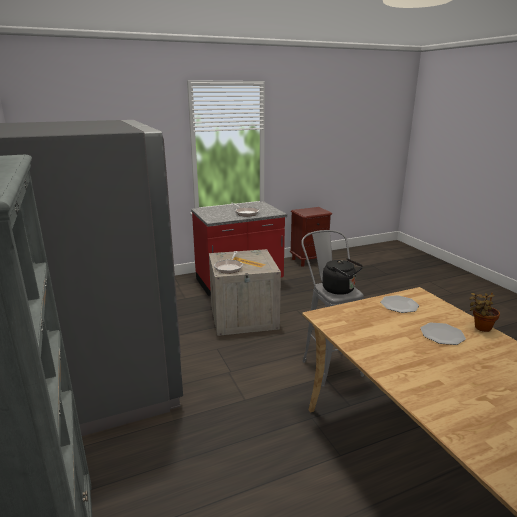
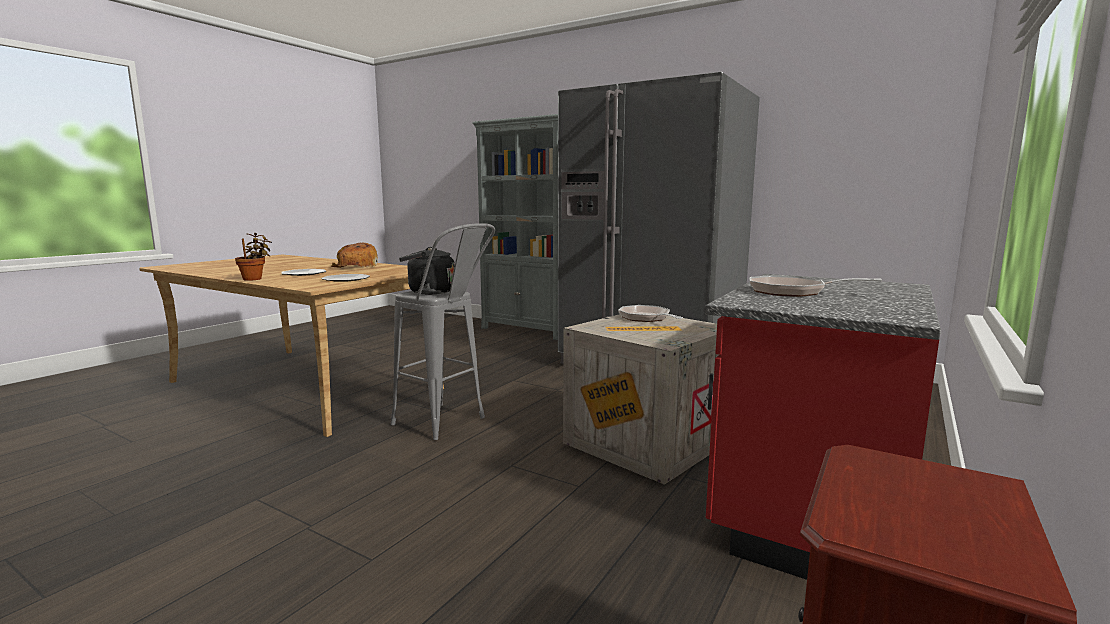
camera: 145 degrees right, 10 degrees down
none -> bread [331,243,378,268]

